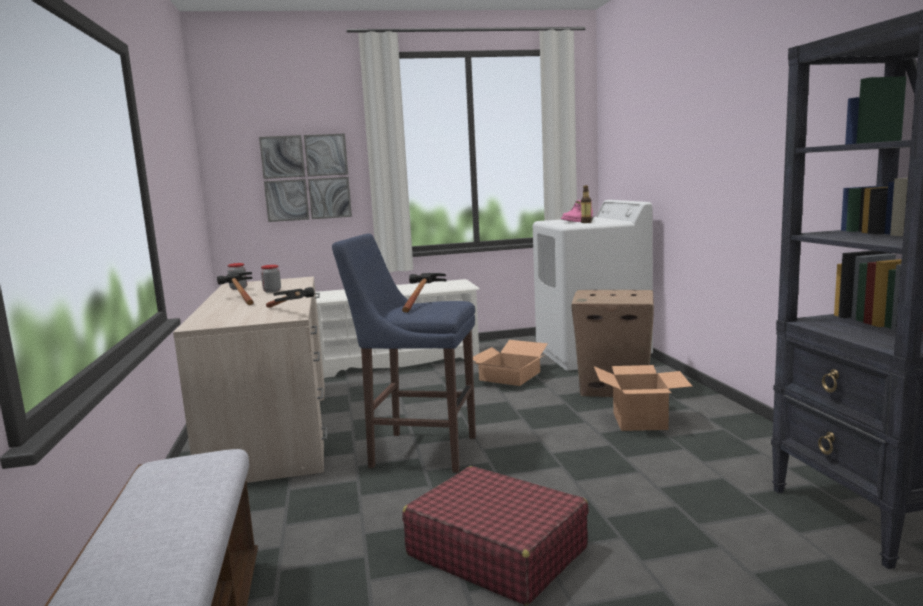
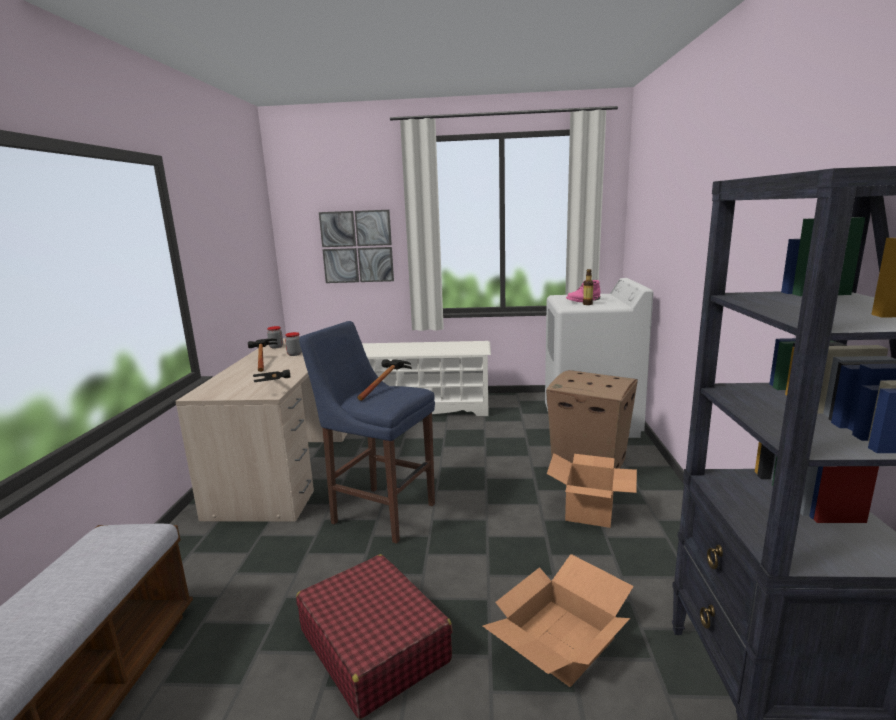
camera: 15 degrees right, 5 degrees up
cardboard box [473,340,548,386] -> cardboard box moved to [483,554,634,687]

